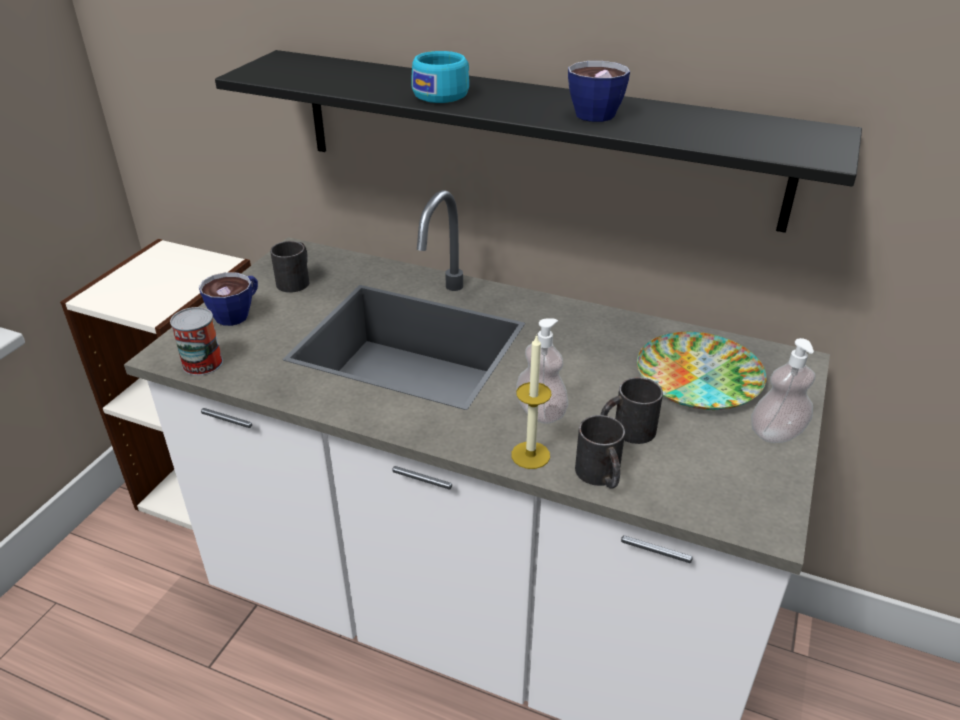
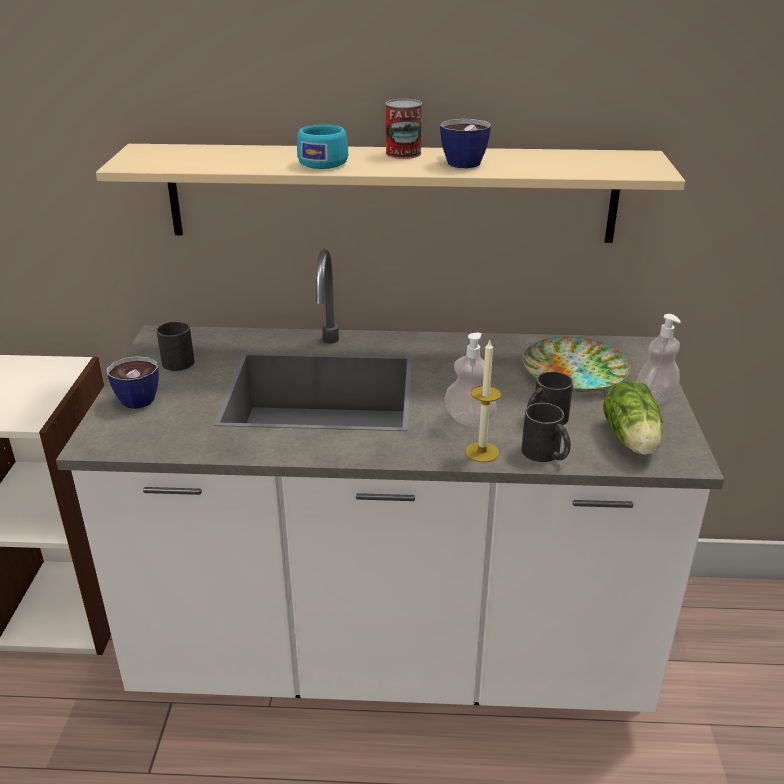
camera: 20 degrees left, 5 degrees down
can [170,307,223,376] -> can moved to [386,99,422,159]
black shelf [215,50,862,233] -> beige shelf [96,144,685,243]
none -> lettuce [603,380,663,455]

